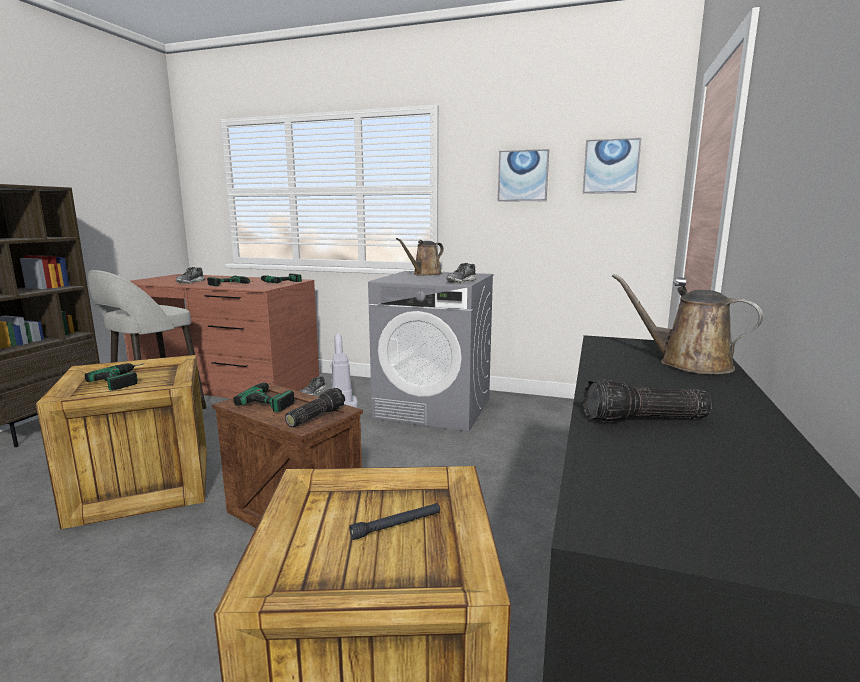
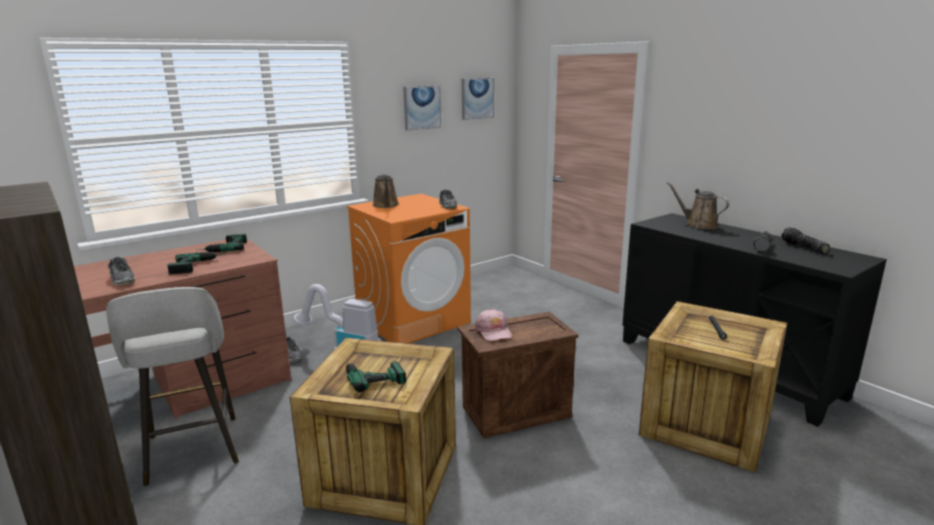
camera: 55 degrees left, 5 degrees up
power drill [233,382,294,412] -> pink cap [475,309,512,341]
flashlight [285,388,345,427] -> flashlight moved to [782,227,830,254]
grey washing machine [368,271,494,432] -> orange washing machine [347,194,471,344]
brown watering can [612,274,763,374] -> brown watering can turned 60 degrees clockwise [667,182,729,229]

